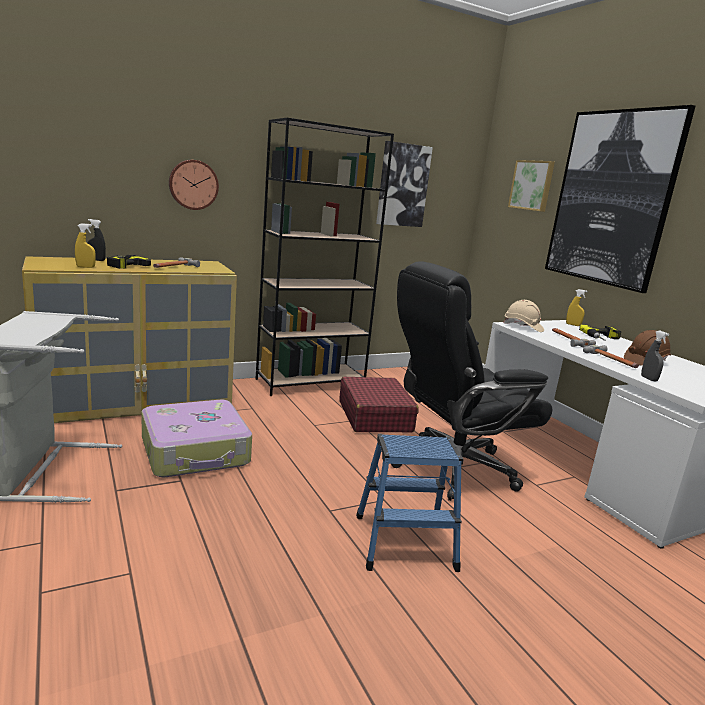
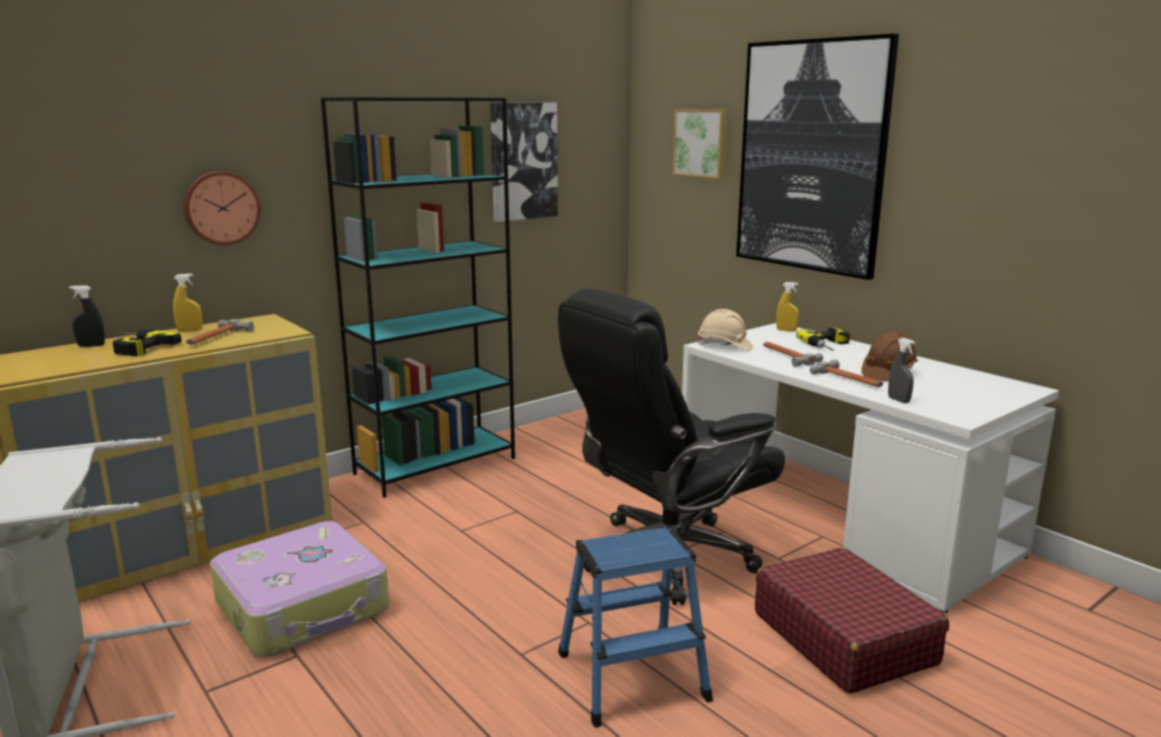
camera: 10 degrees left, 0 degrees up
yellow spray bottle [75,223,96,268] -> yellow spray bottle moved to [173,273,203,332]
beige bookcase [256,118,394,396] -> turquoise bookcase [321,97,515,498]
red suitcase [339,377,419,433] -> red suitcase moved to [755,547,949,694]

